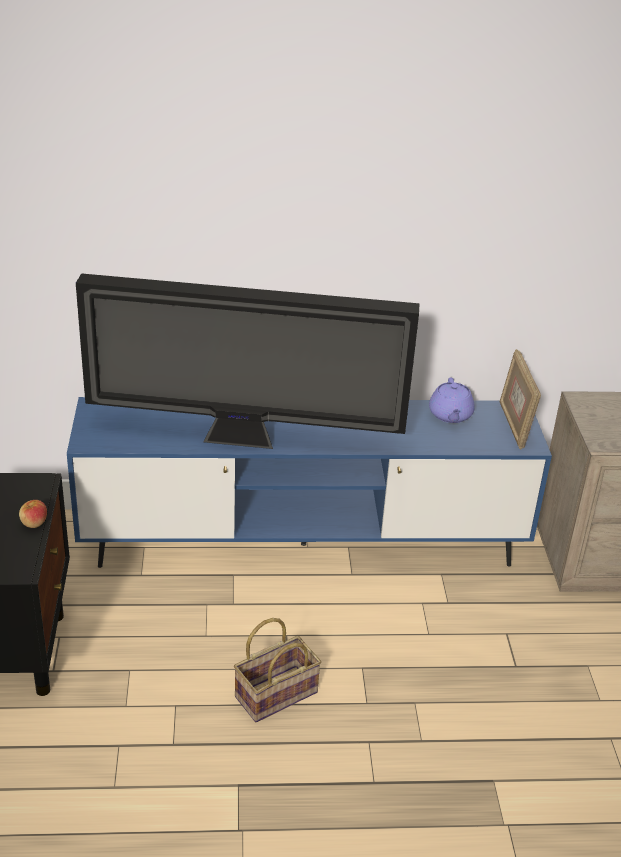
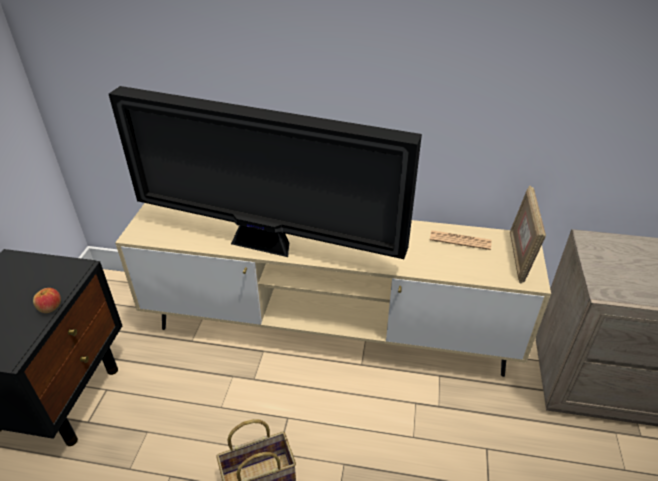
camera: 15 degrees right, 5 degrees up
blue tv stand [67,397,552,568] -> beige tv stand [115,203,551,377]
purple teapot [429,378,475,423] -> newspaper [430,230,492,250]

